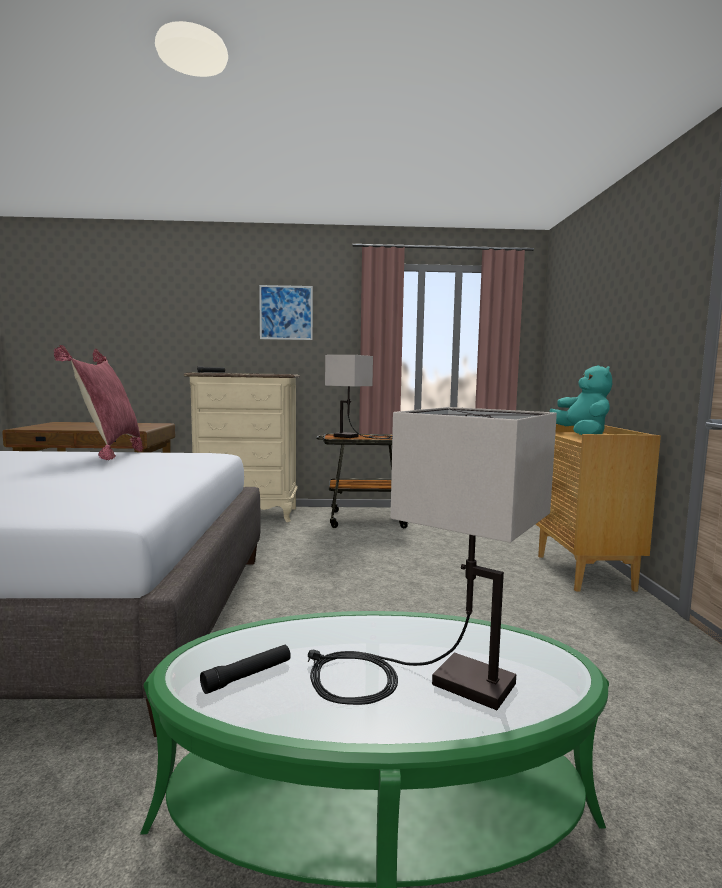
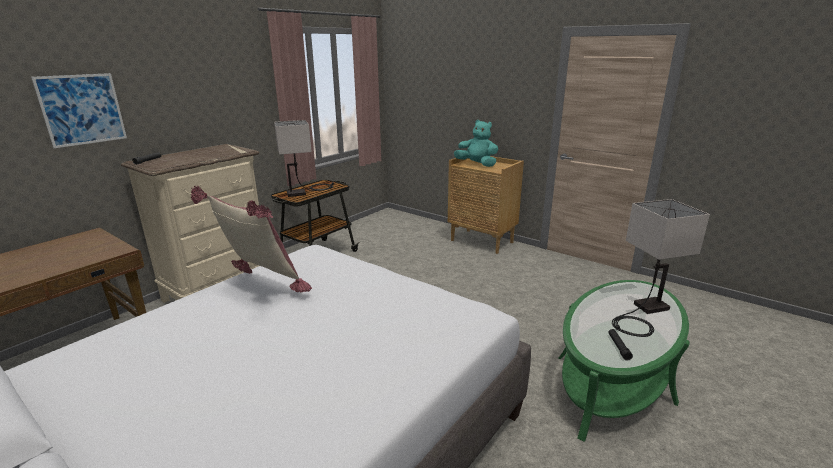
camera: 50 degrees left, 15 degrees up
picture [259,285,313,340] -> picture moved to [31,73,127,148]

